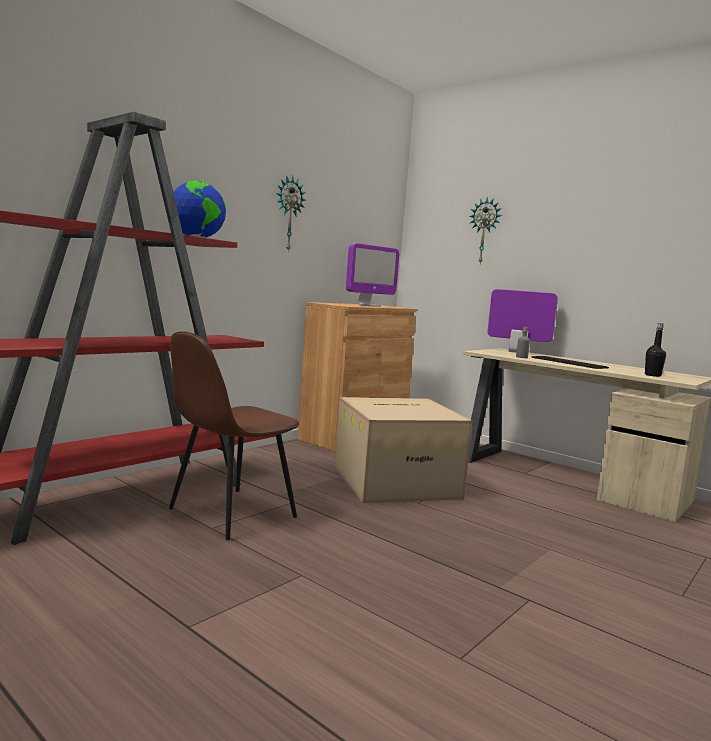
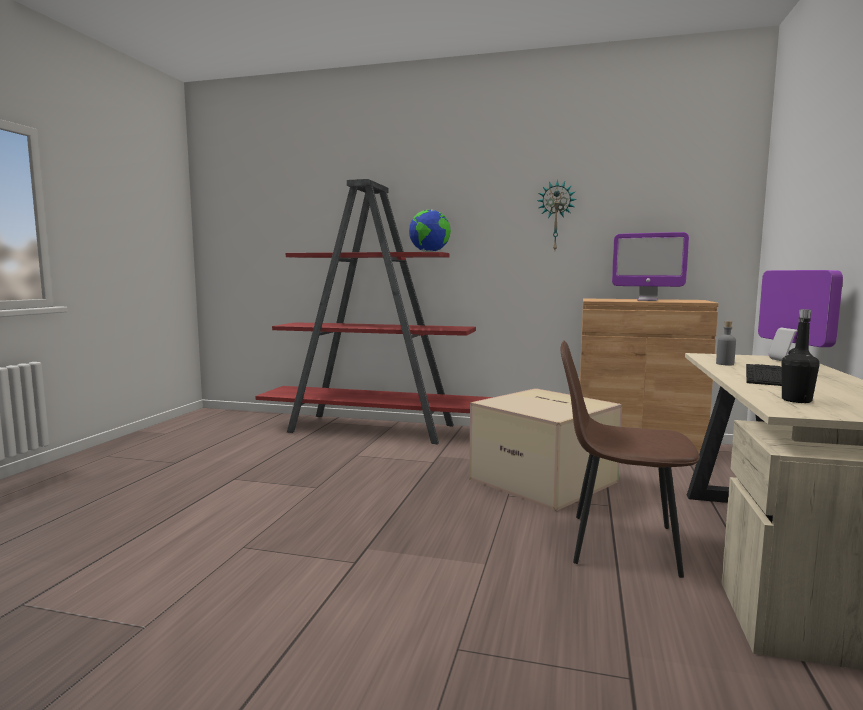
camera: 65 degrees right, 0 degrees up
brown chair [169,331,299,540] -> brown chair moved to [561,340,700,578]
wall clock [469,197,502,263] -> none

